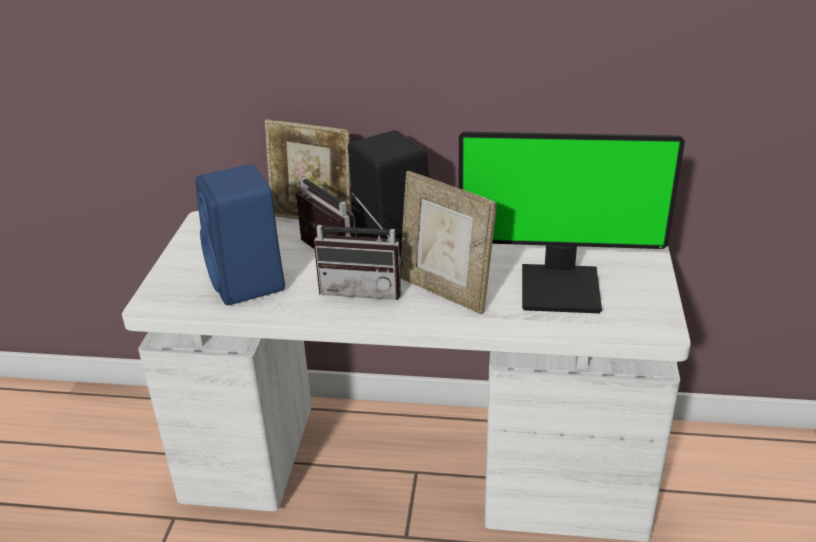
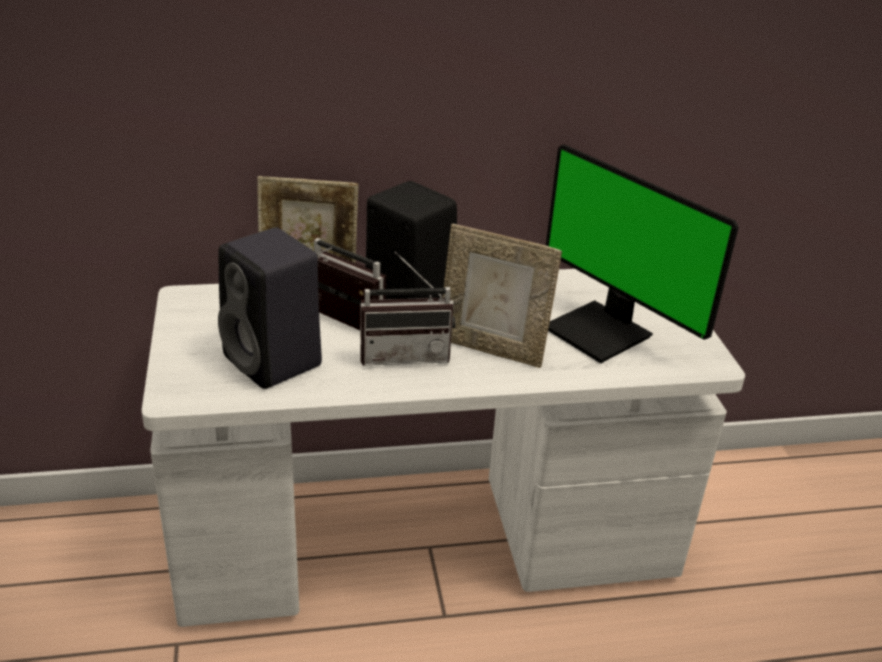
camera: 20 degrees left, 0 degrees up
blue speaker [196,164,285,305] -> black speaker [218,227,322,389]
monitor [459,132,685,313] -> monitor turned 60 degrees clockwise [546,144,739,363]

